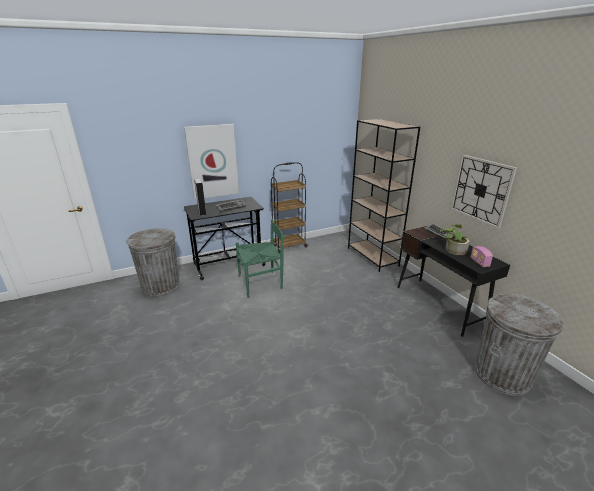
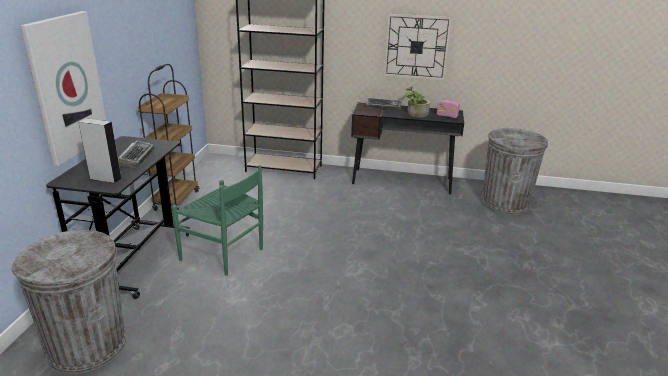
camera: 55 degrees left, 0 degrees up
green chair [236,219,283,298] -> green chair turned 105 degrees clockwise [172,165,263,276]

